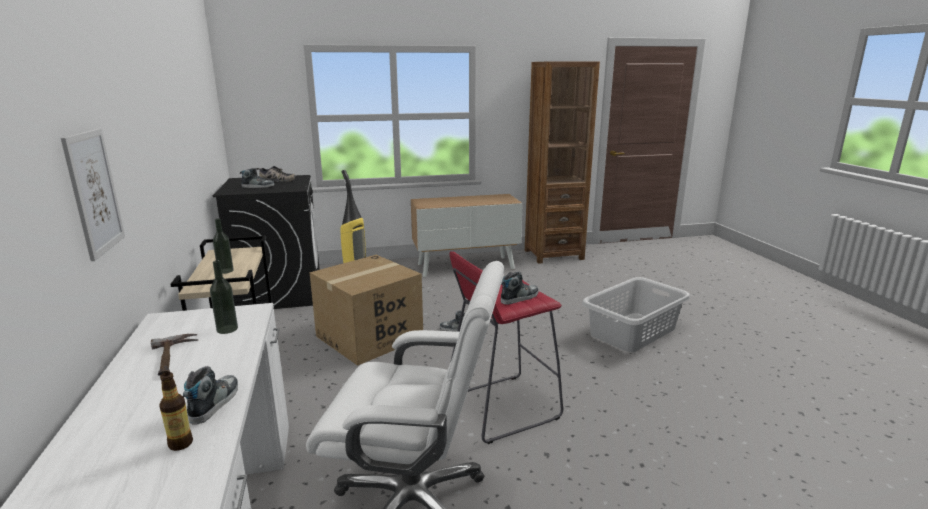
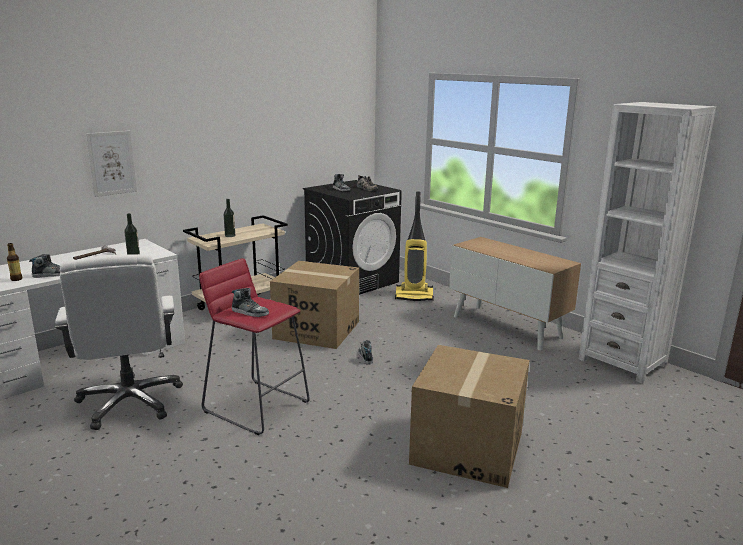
camera: 60 degrees right, 0 degrees up
brown bookcase [525,61,600,264] -> white bookcase [579,102,716,383]
grey laundry basket [582,277,690,352] -> cardboard box [409,345,530,488]

